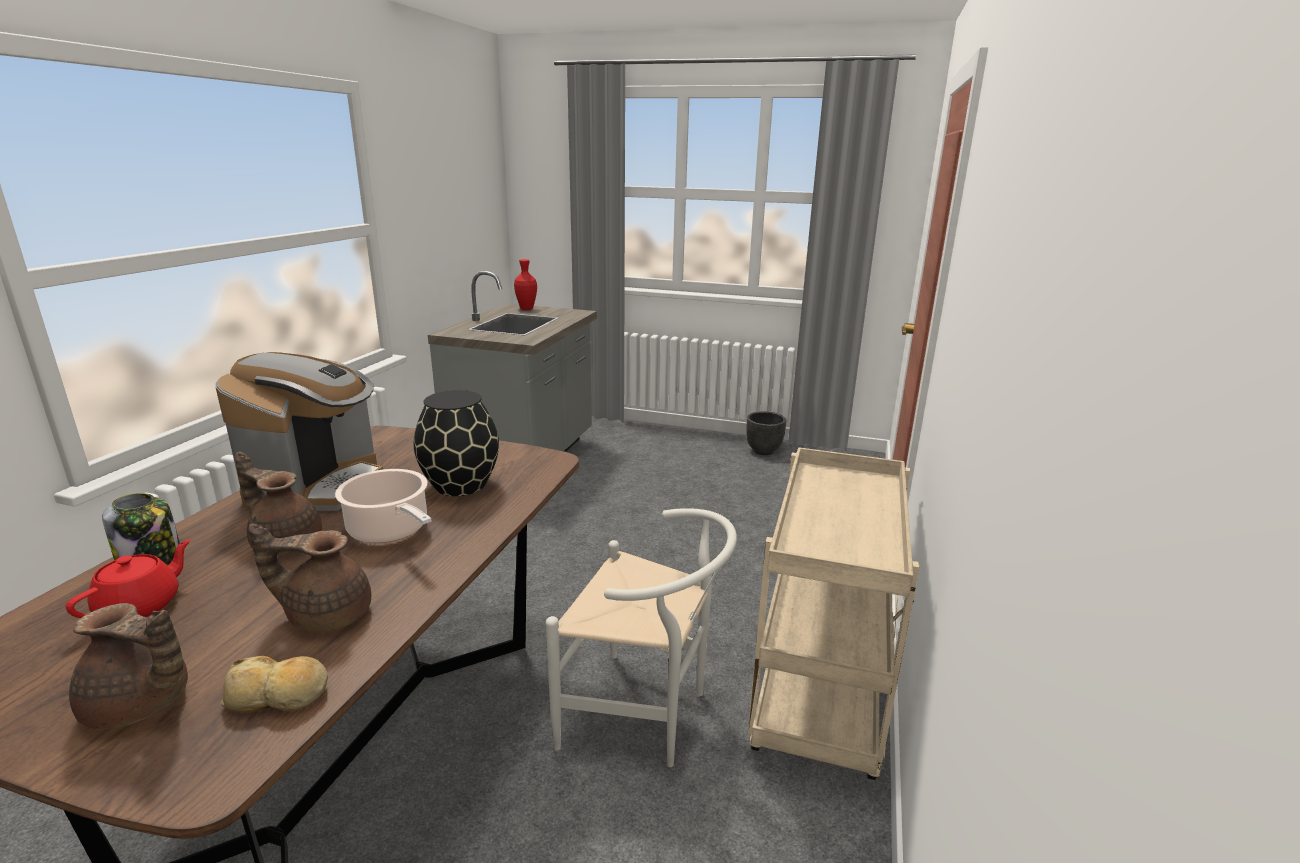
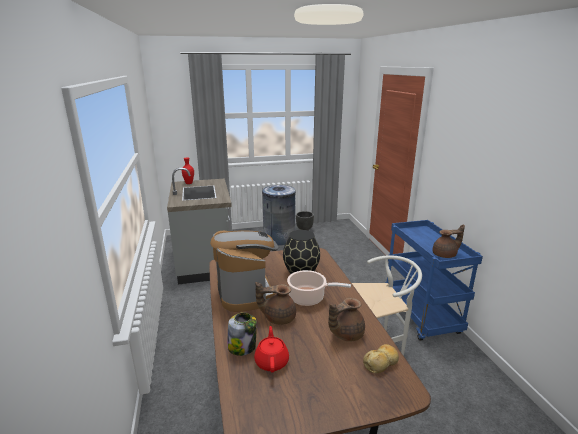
camera: 30 degrees left, 0 degrees up
brown teapot [69,603,188,730] -> brown teapot moved to [433,224,465,258]
beige cart [748,447,919,780] -> blue cart [385,220,483,341]
none -> grey trash can [262,185,296,245]

